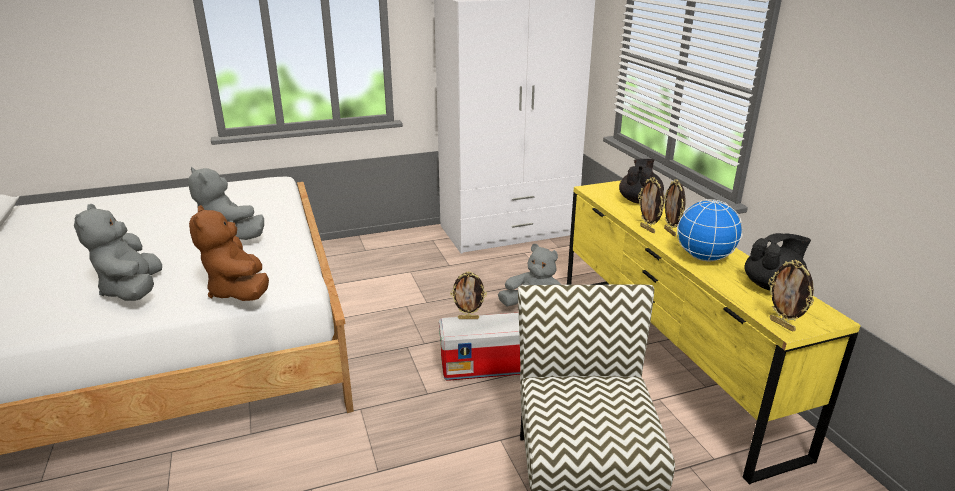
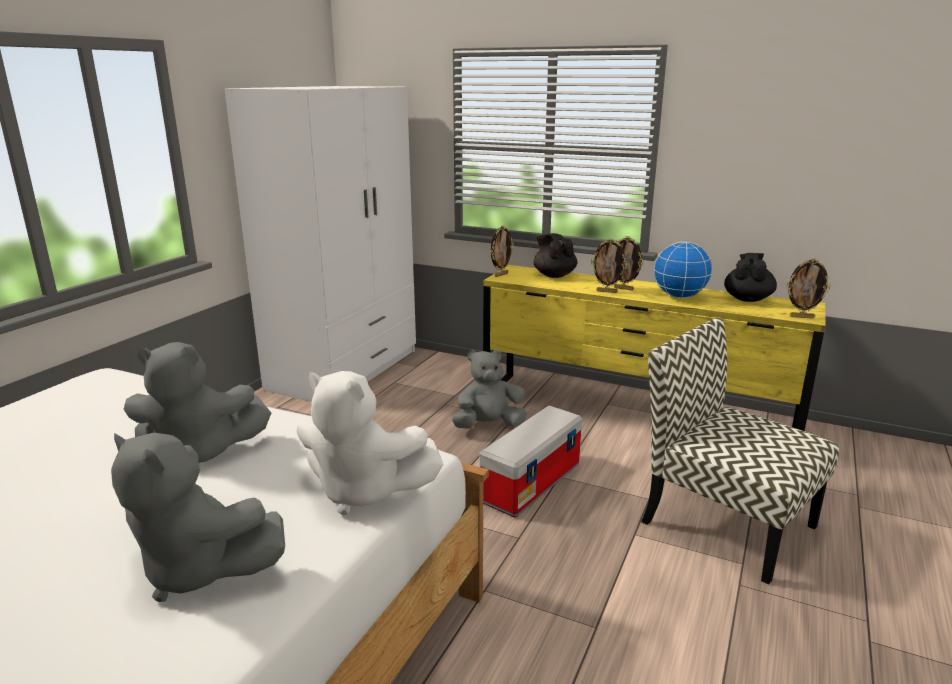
camera: 45 degrees left, 5 degrees down
brown plush toy [189,205,269,301] -> white plush toy [297,371,443,515]
picture frame [450,271,487,319] -> picture frame moved to [490,225,514,277]

